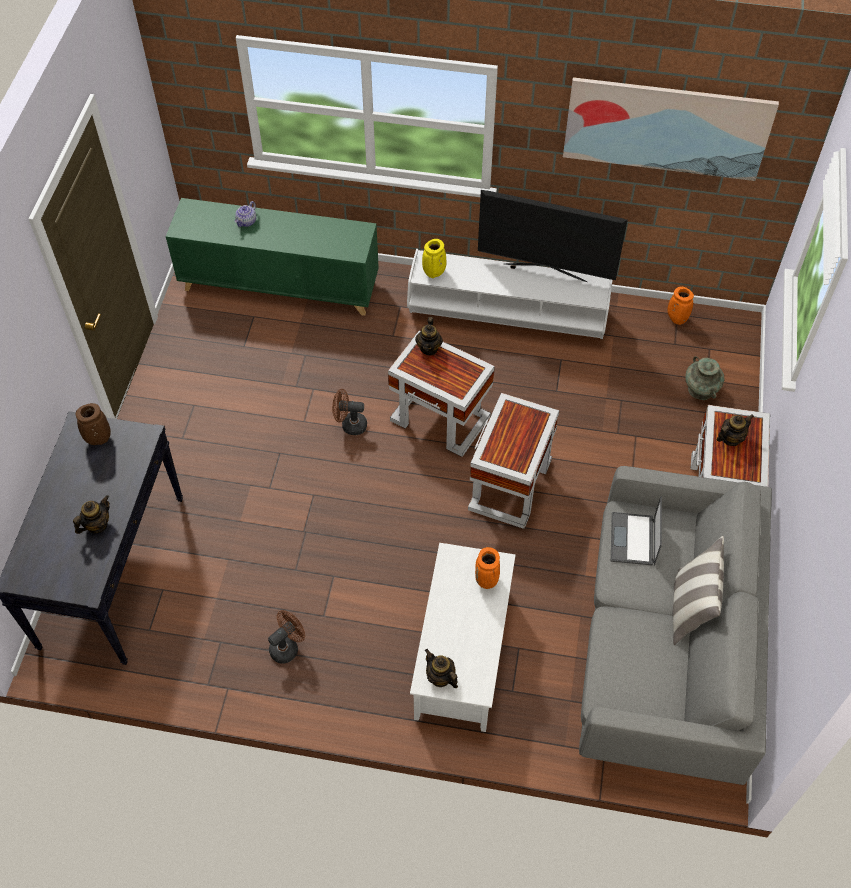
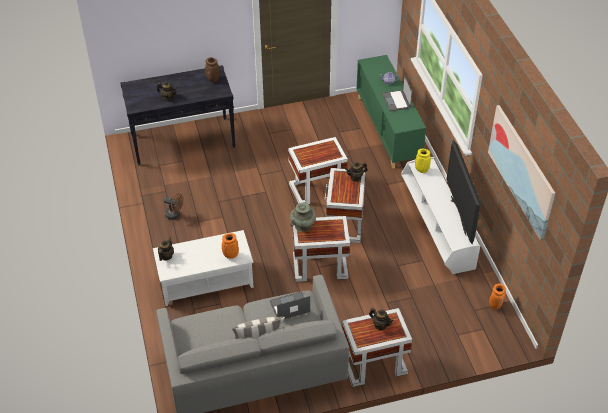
camera: 65 degrees right, 10 degrees down
brown fan [332,389,367,435] -> white side table [288,137,348,204]
turquoise vase [685,356,725,400] -> turquoise vase moved to [290,203,316,232]
none -> laptop [382,75,412,112]

